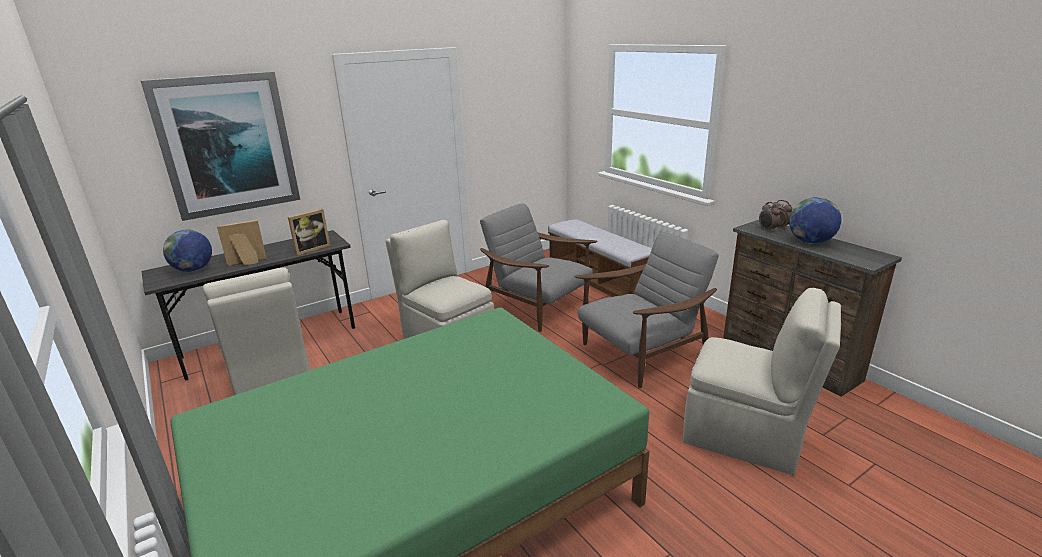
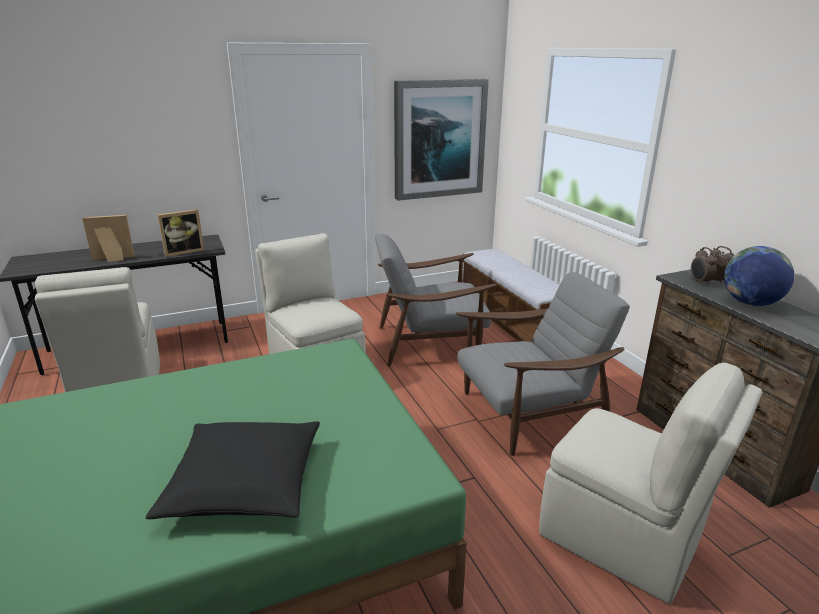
camera: 10 degrees right, 0 degrees up
picture [140,71,300,221] -> picture moved to [394,79,489,201]
globe [163,230,212,272] -> none
grey armchair [480,204,598,332] -> grey armchair turned 60 degrees counterclockwise [375,234,497,366]
none -> black pillow [146,421,320,519]

